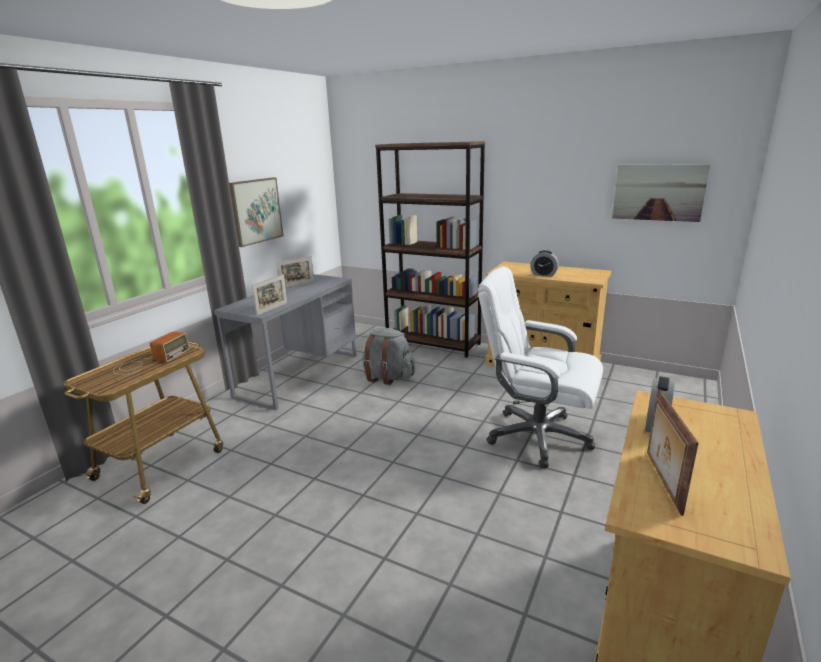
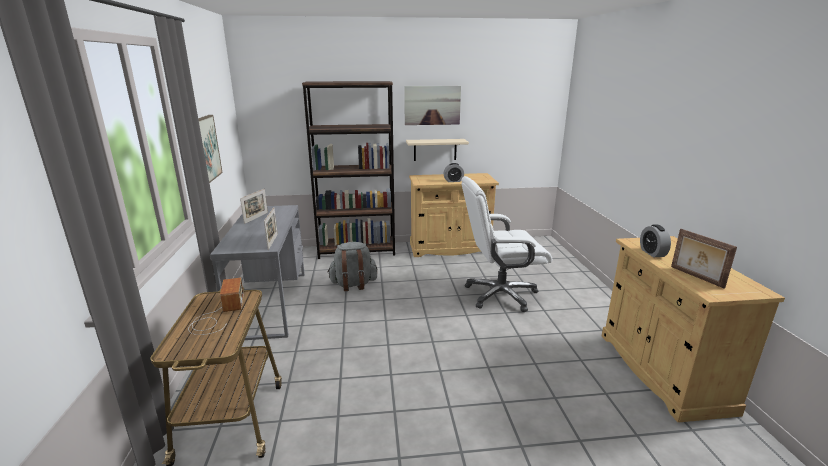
camera: 35 degrees left, 0 degrees up
picture [612,164,710,222] -> picture moved to [404,86,461,125]
none -> beige shelf [406,139,469,161]

